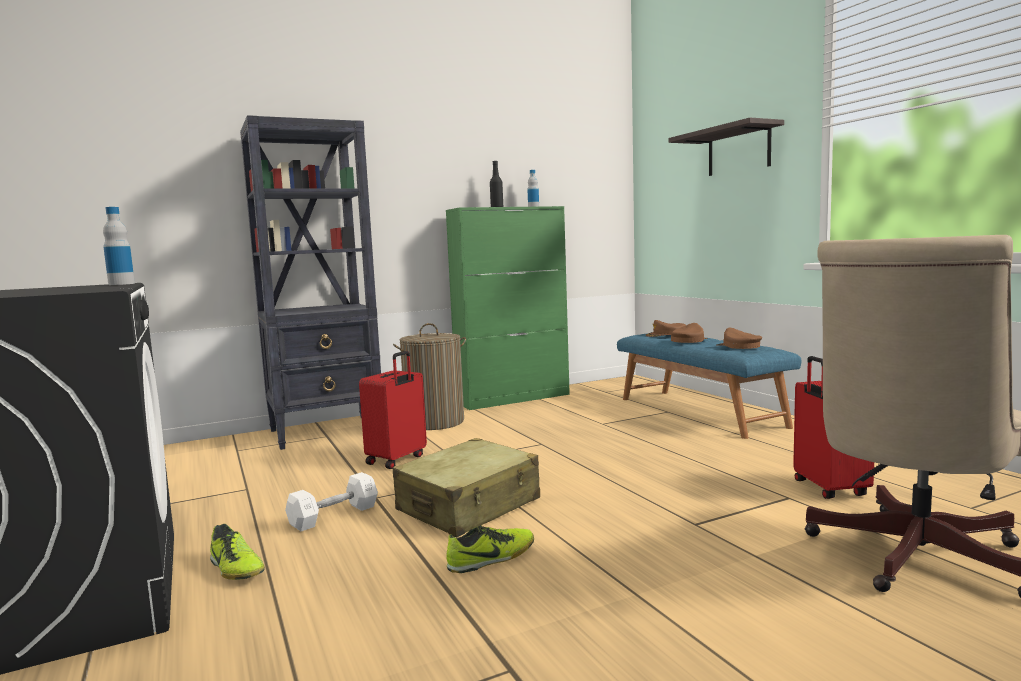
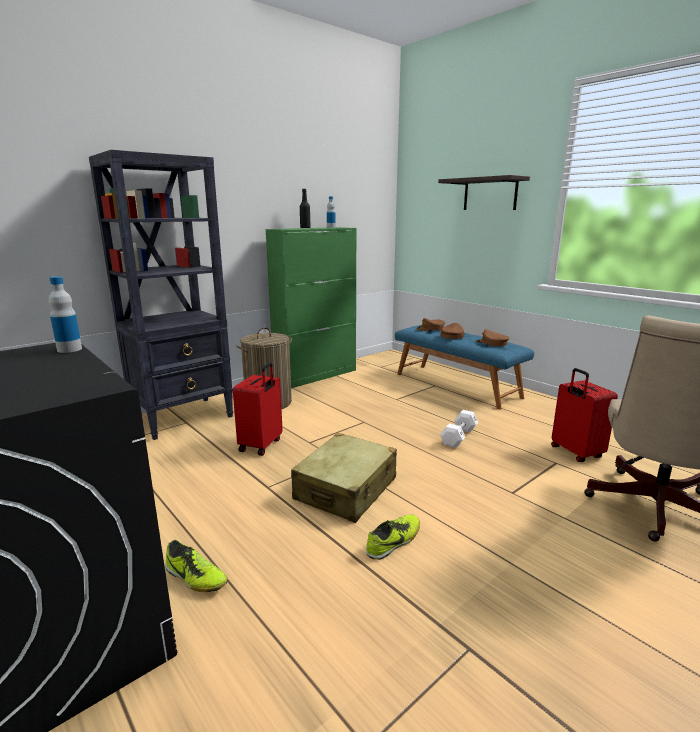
camera: 15 degrees left, 10 degrees up
white dumbbell [285,472,378,531] -> white dumbbell moved to [440,410,478,448]

